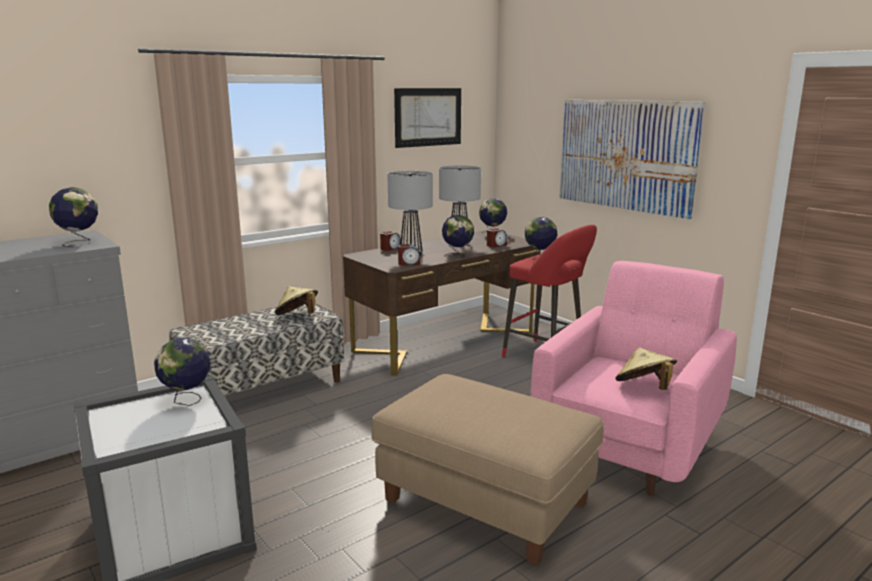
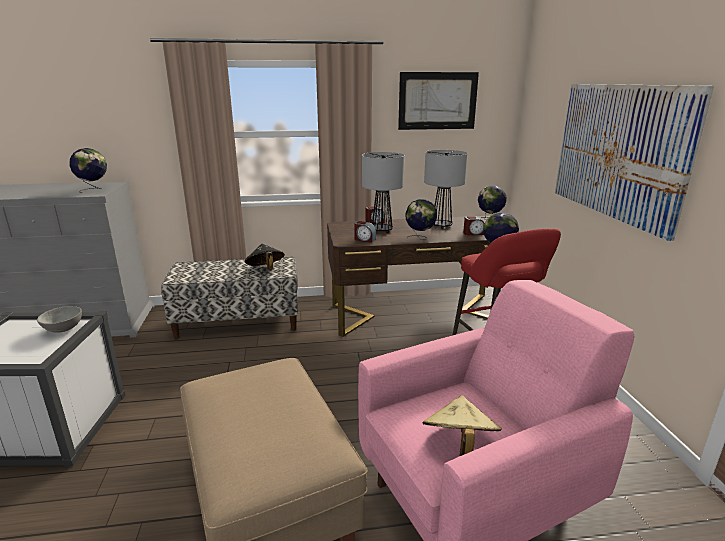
camera: 30 degrees right, 5 degrees up
globe [154,337,211,406] -> grey bowl [37,306,82,332]
beige hat [275,286,318,315] -> black hat [245,244,285,270]

